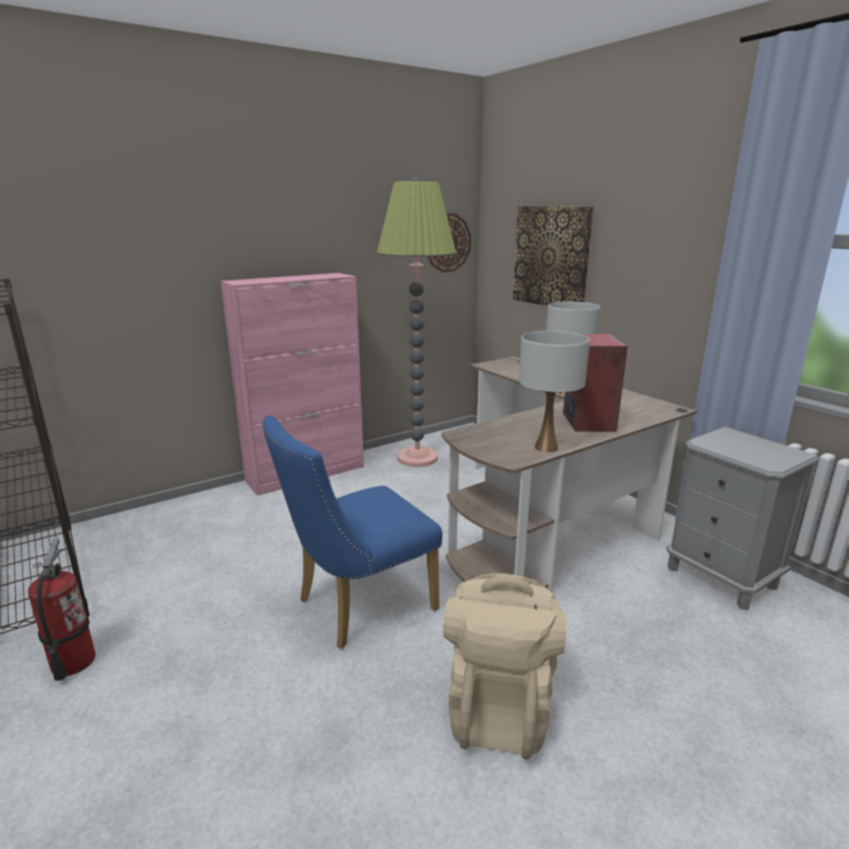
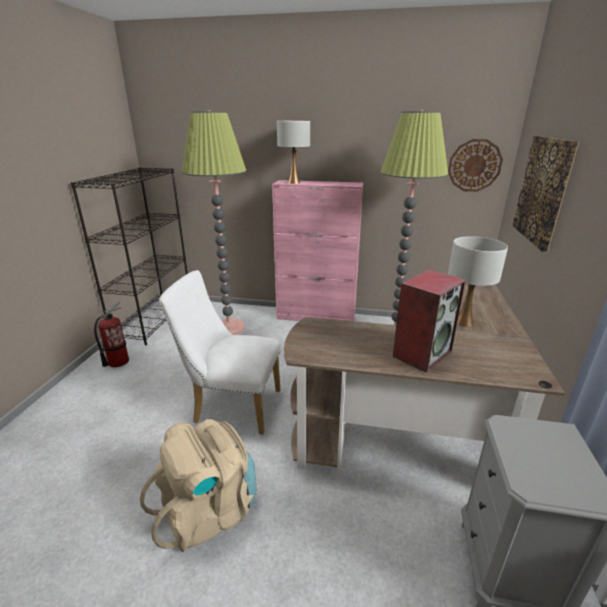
camera: 45 degrees right, 5 degrees up
blue chair [262,415,442,649] -> white chair [159,270,281,435]
white table lamp [519,331,590,452] -> white table lamp moved to [277,121,310,184]
none -> floor lamp [181,110,247,335]

